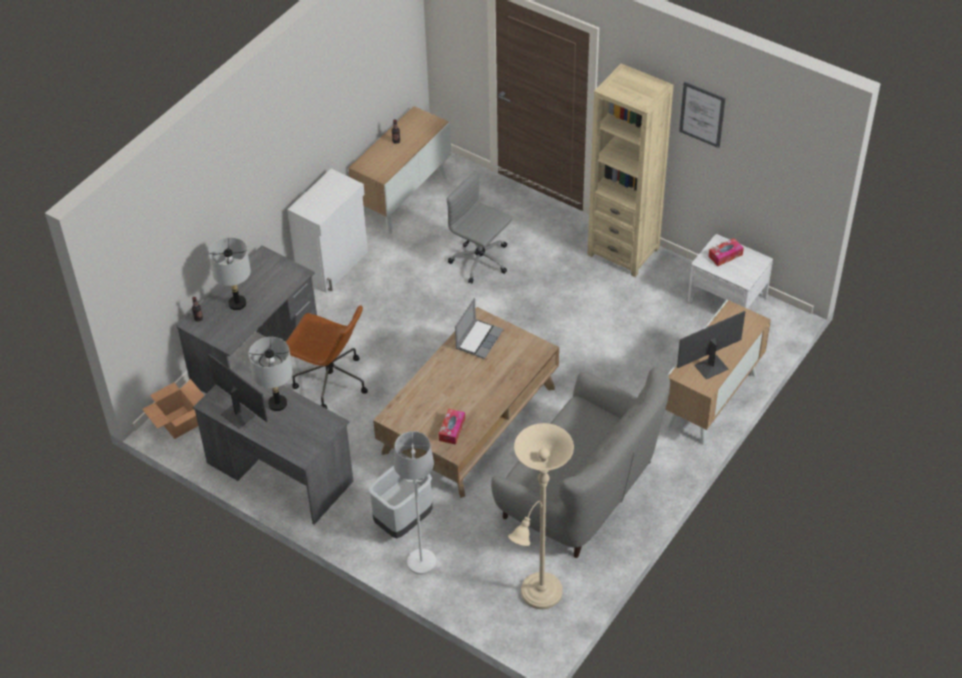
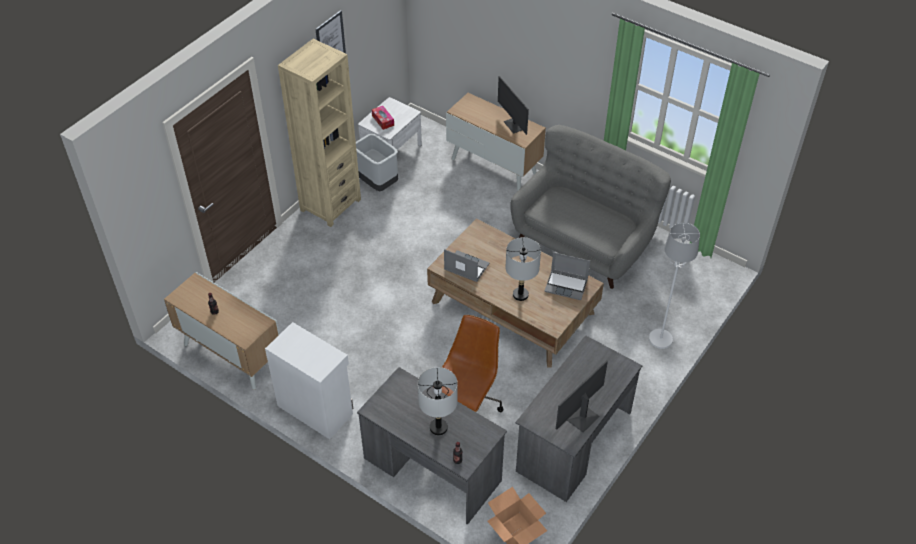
camera: 90 degrees left, 0 degrees up
grey table lamp [249,337,293,411] -> grey table lamp moved to [506,237,541,301]
grey trash can [368,458,433,538] -> grey trash can moved to [356,133,398,191]
tissue box [439,409,465,445] -> laptop [544,252,590,300]
grey office chair [446,171,512,283] -> none
beige floor lamp [508,423,574,609] -> none

